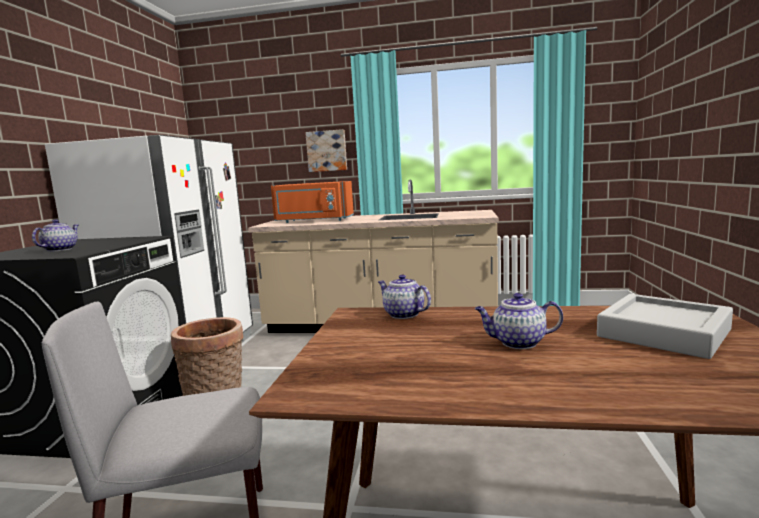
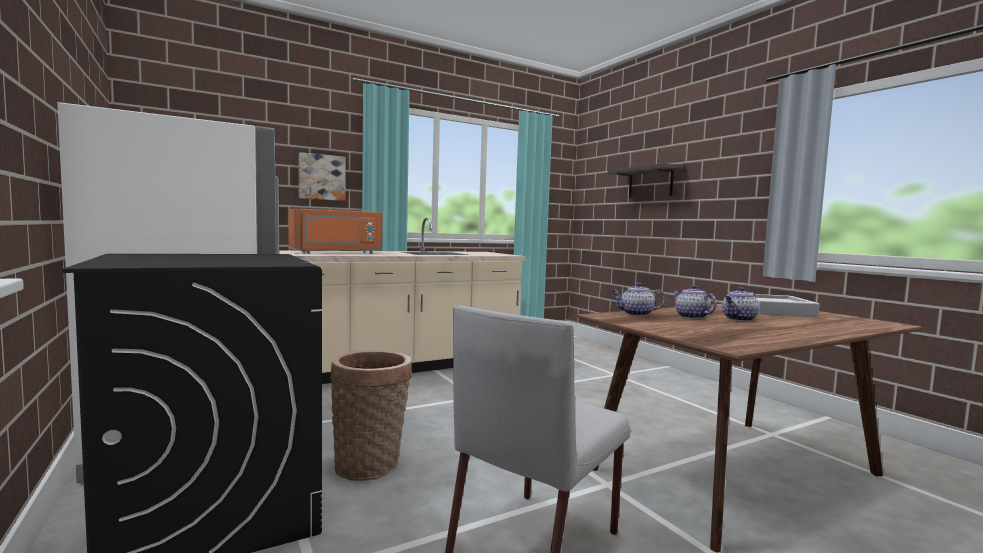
camera: 40 degrees left, 5 degrees down
teapot [32,219,79,252] -> teapot moved to [672,285,717,319]
none -> shelf [607,163,683,198]

